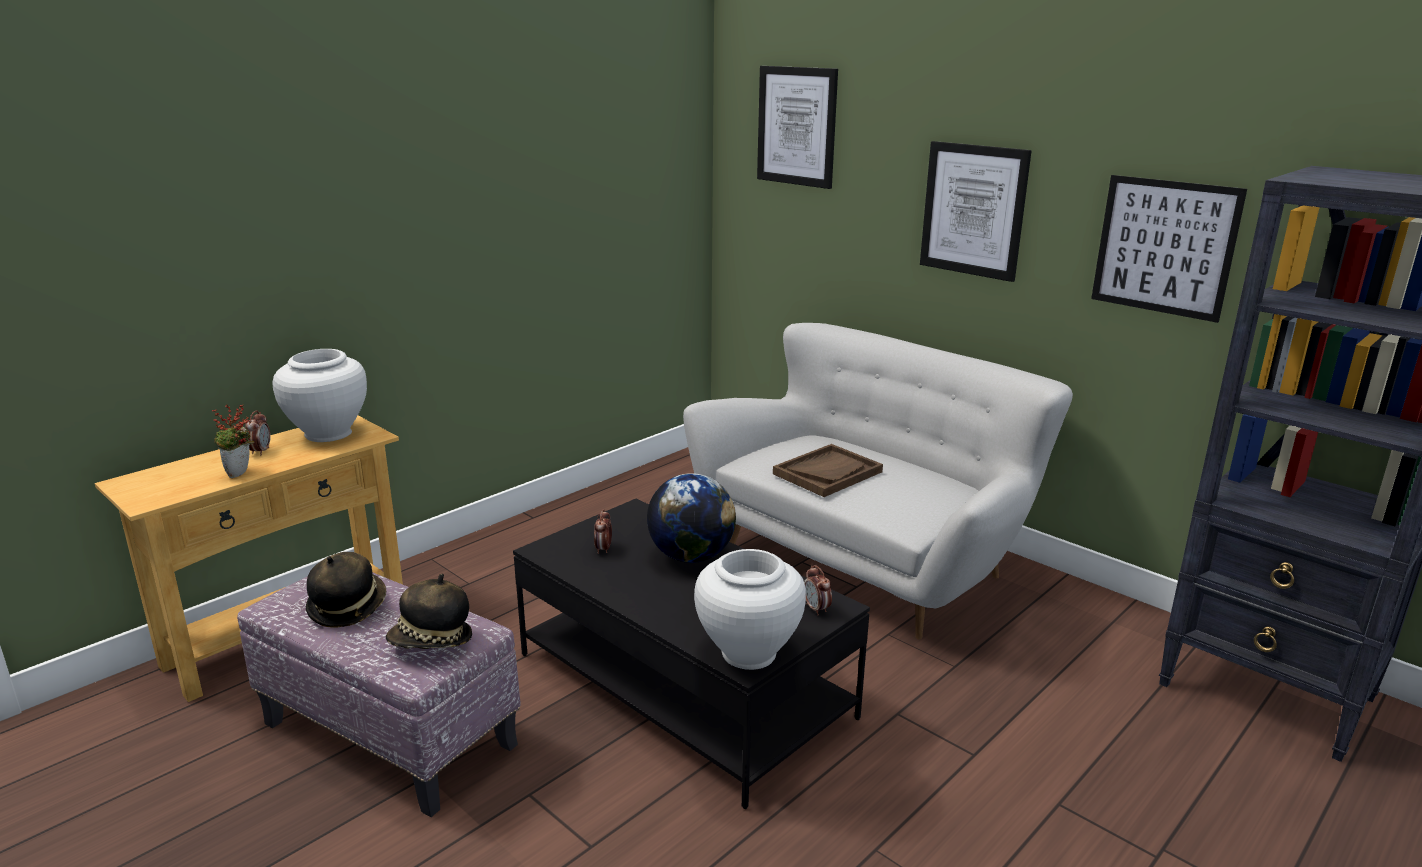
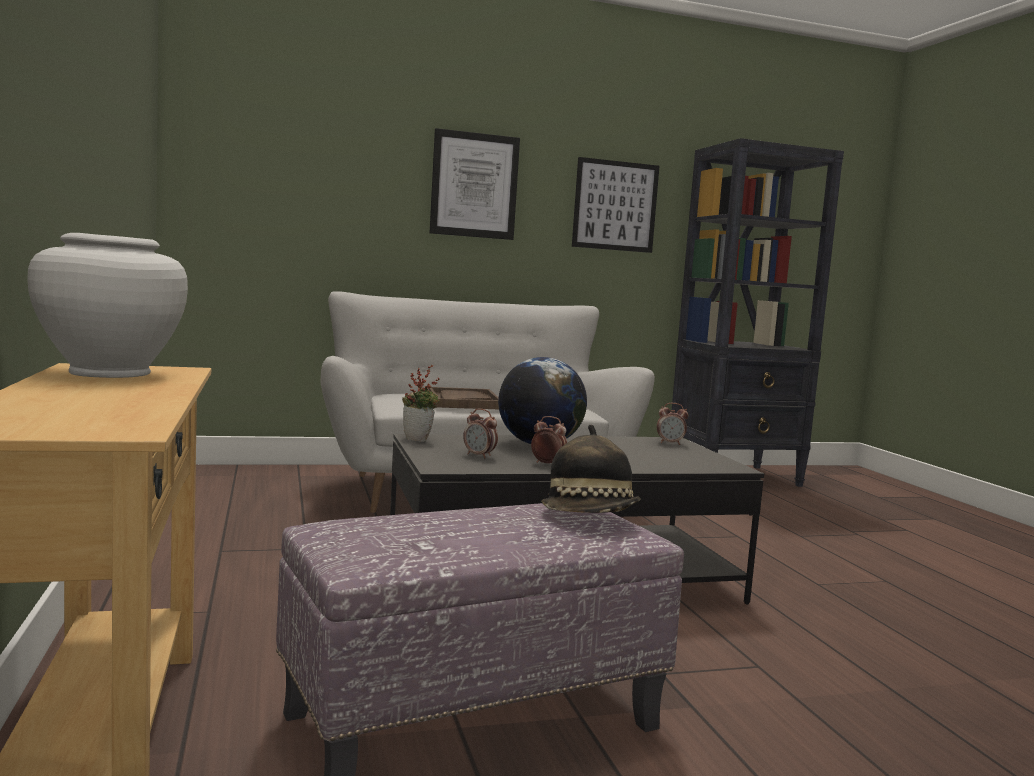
camera: 60 degrees left, 15 degrees down
potted plant [212,405,255,478] -> potted plant moved to [402,365,440,442]
alarm clock [245,410,271,455] -> alarm clock moved to [531,416,567,463]
hat [306,552,386,628] -> none
white vase [694,549,806,670] -> none
picture [757,66,838,189] -> none

